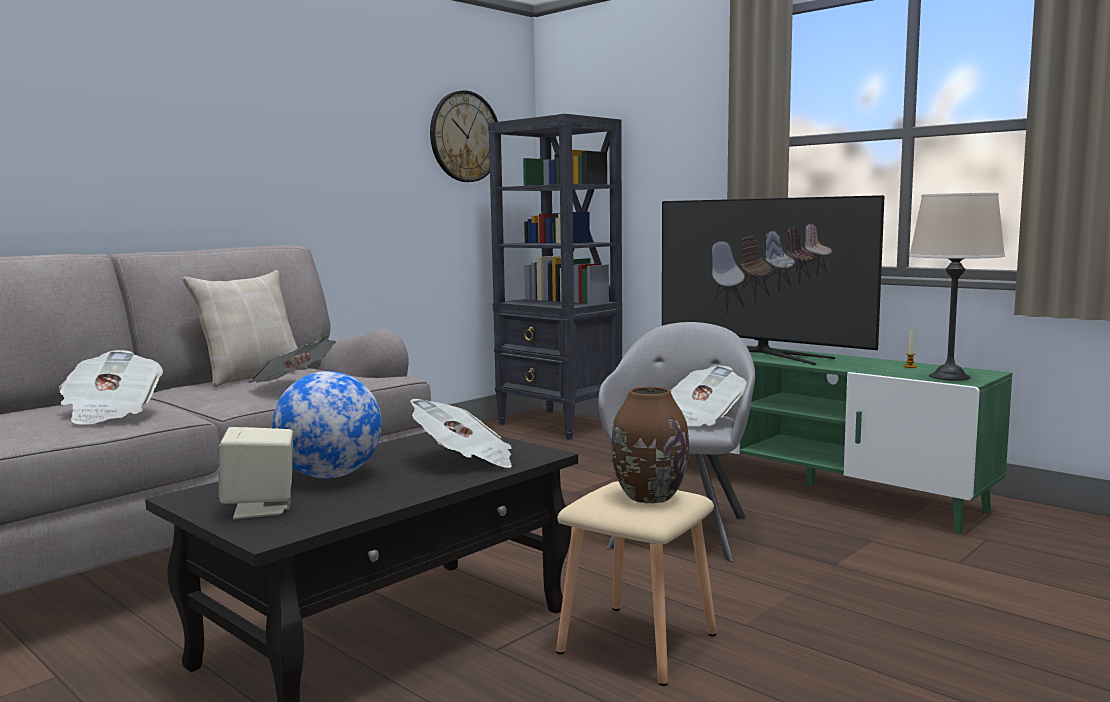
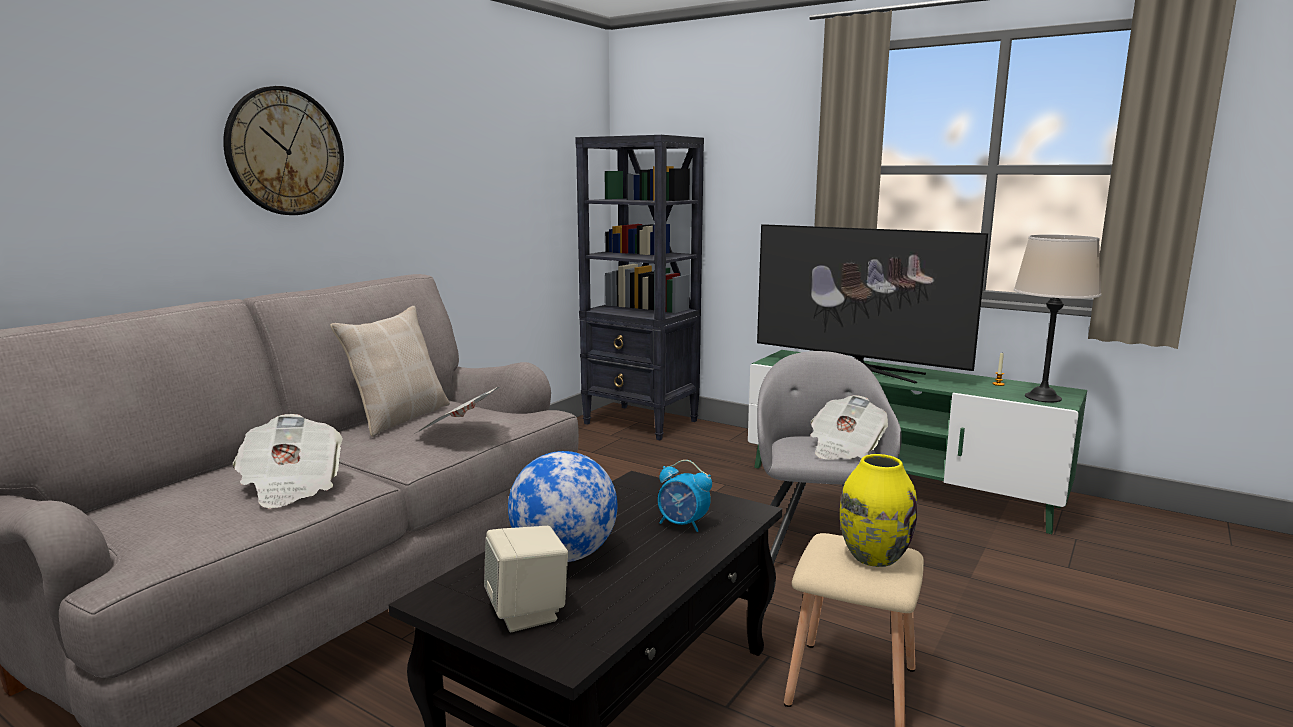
camera: 10 degrees left, 5 degrees up
newspaper [410,399,512,468] -> alarm clock [658,460,712,532]
wall clock [430,90,498,182] -> wall clock moved to [223,86,344,215]
brown vase [611,387,689,503] -> yellow vase [840,454,917,567]

